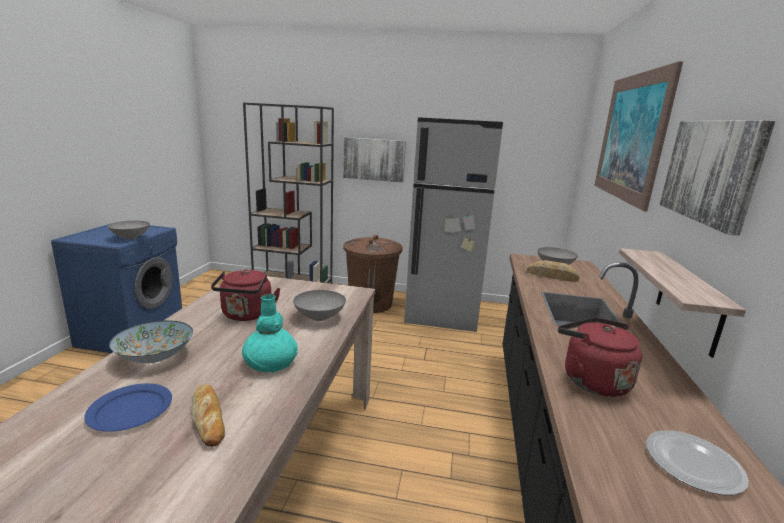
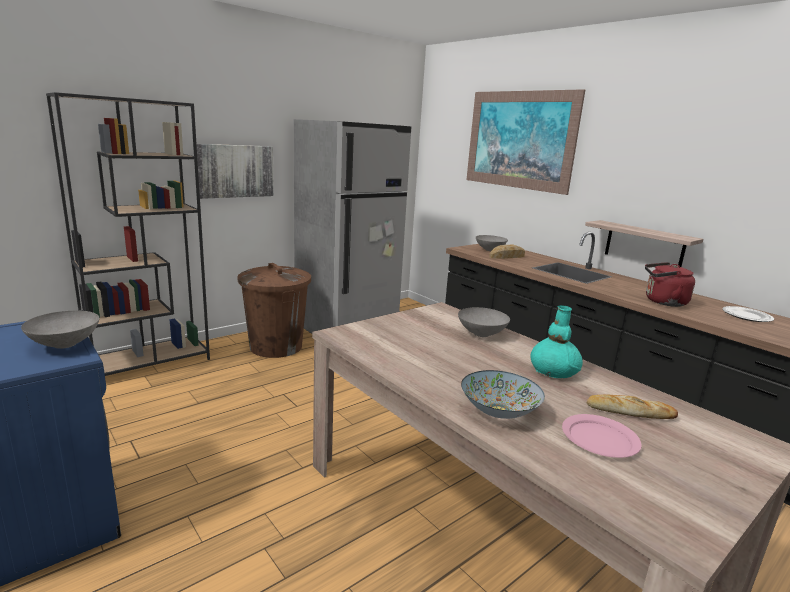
camera: 50 degrees left, 0 degrees up
blue plate [84,383,172,432] -> pink plate [562,414,642,458]
red kettle [211,269,281,321] -> none
picture [660,120,775,236] -> none

